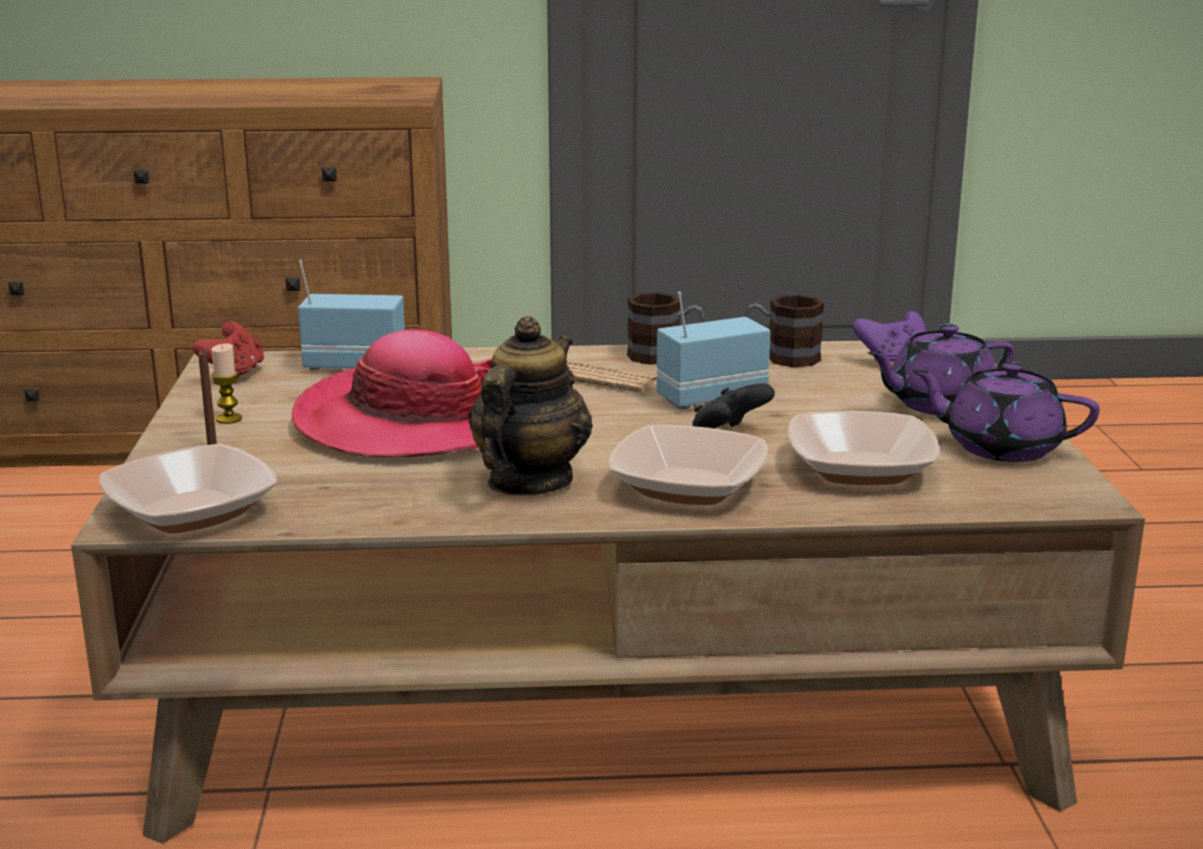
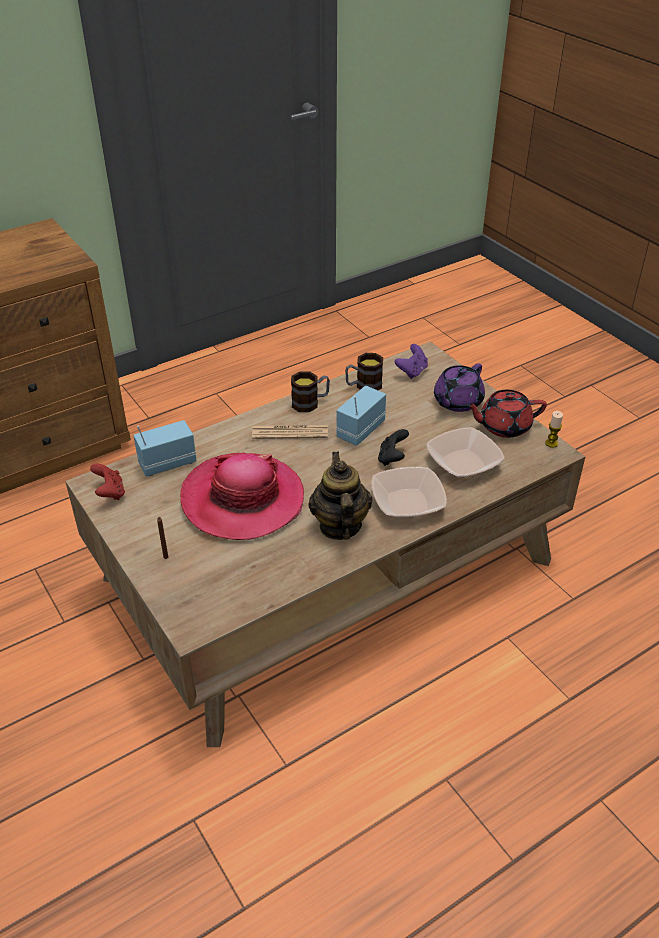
camera: 30 degrees left, 20 degrees up
bowl [99,444,277,534] -> none
candle [211,343,242,424] -> candle moved to [545,411,563,448]
purple teapot [912,362,1100,462] -> red teapot [465,390,547,438]

